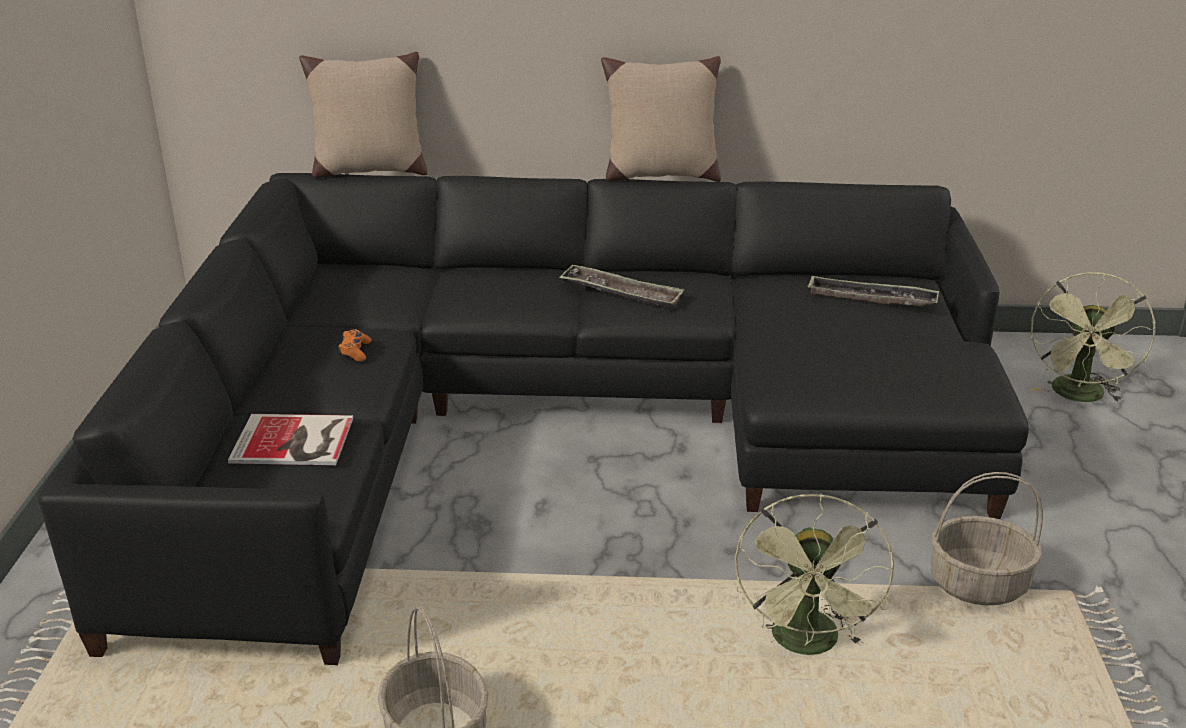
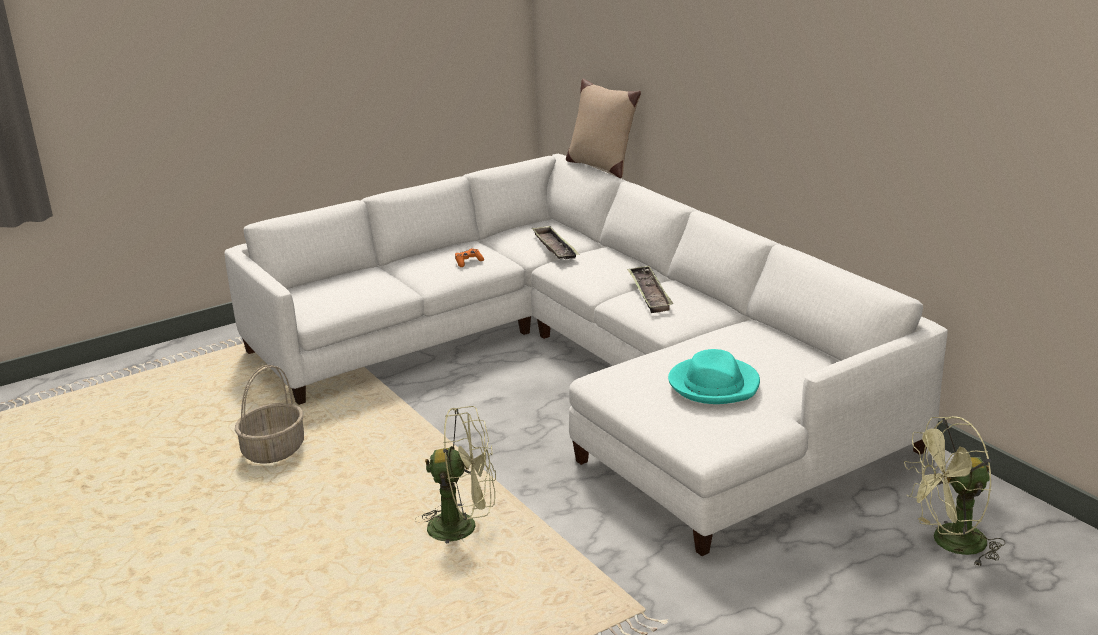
camera: 55 degrees right, 5 degrees down
black sofa [38,173,1029,665] -> white sofa [225,154,948,556]
book [228,414,353,465] -> none
beige pillow [601,56,721,182] -> none
green fan [735,494,894,655] -> green fan turned 150 degrees counterclockwise [416,406,496,544]
tray [808,276,939,307] -> tray moved to [531,226,579,259]
basket [931,472,1043,605] -> none
none -> turquoise hat [668,349,760,404]

